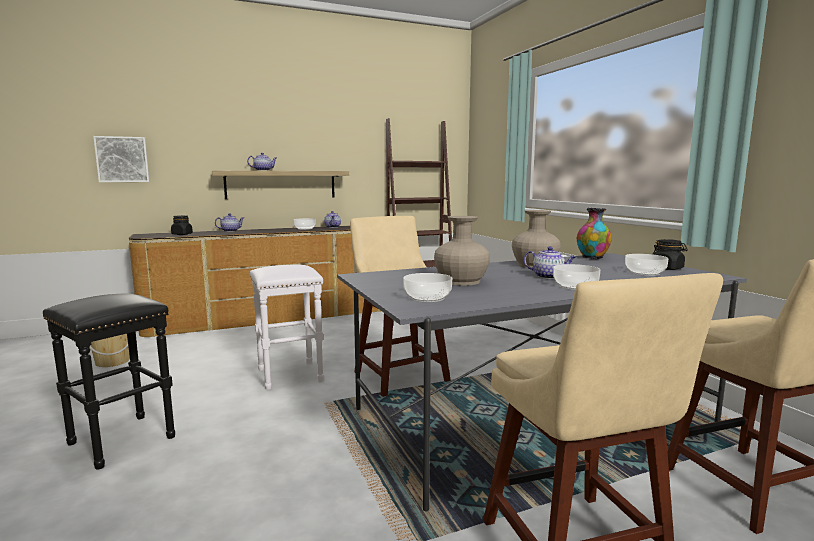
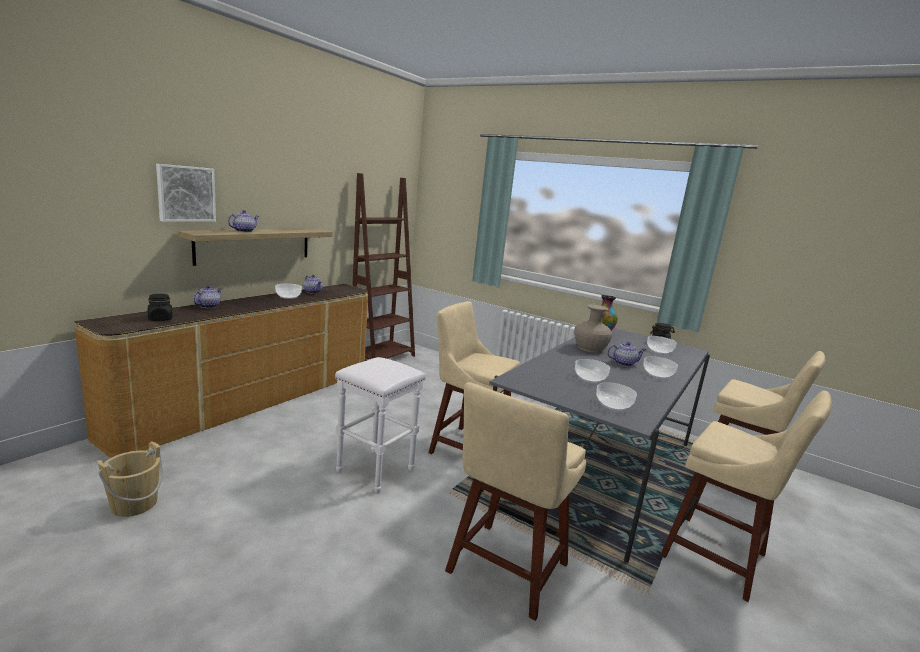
camera: 35 degrees left, 5 degrees up
black stool [43,293,175,470] -> none
picture [93,136,150,182] -> picture moved to [156,164,216,222]
beige vase [434,216,490,286] -> bowl [575,359,610,383]
none -> beige chair [445,382,586,621]

